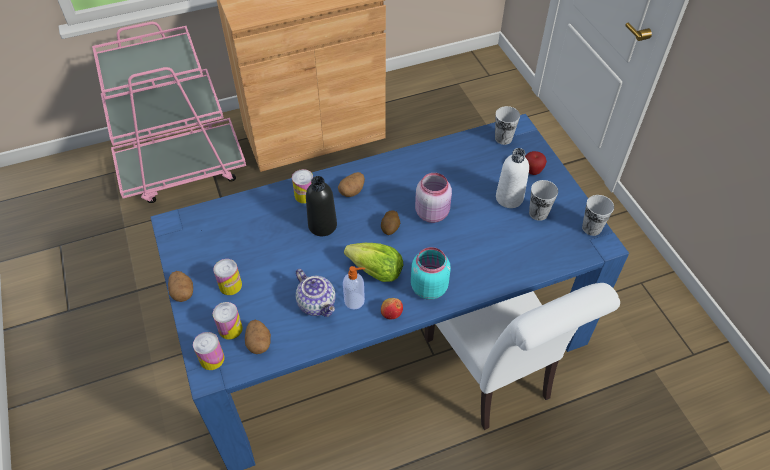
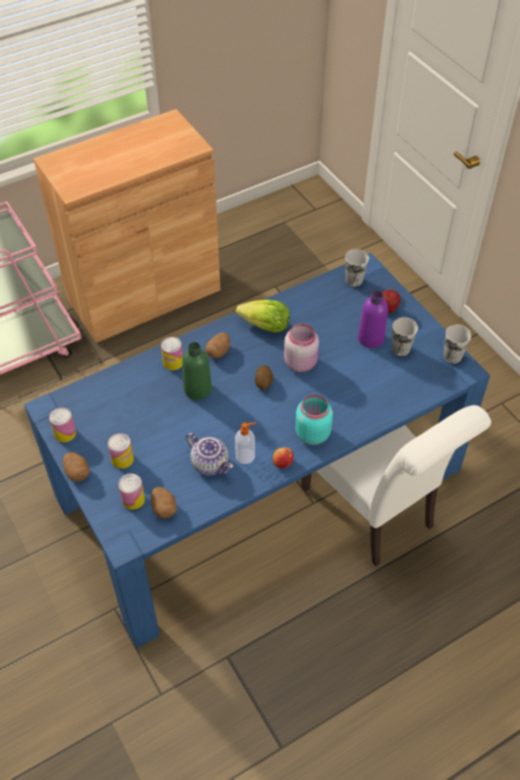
camera: 10 degrees left, 0 degrees up
can [193,332,225,370] -> can moved to [49,407,76,442]
black bottle [306,176,337,236] -> green bottle [182,342,212,400]
lettuce [344,243,403,282] -> lettuce moved to [236,300,290,333]
white bottle [496,148,529,208] -> purple bottle [358,290,388,348]

